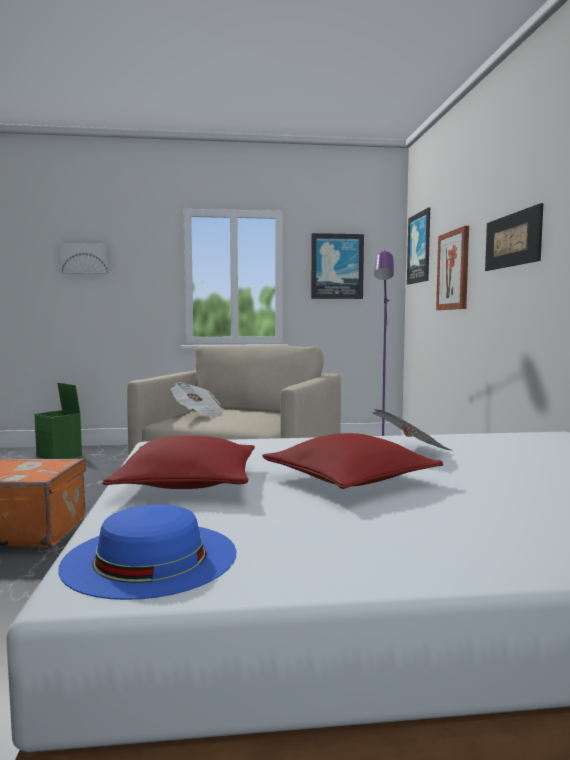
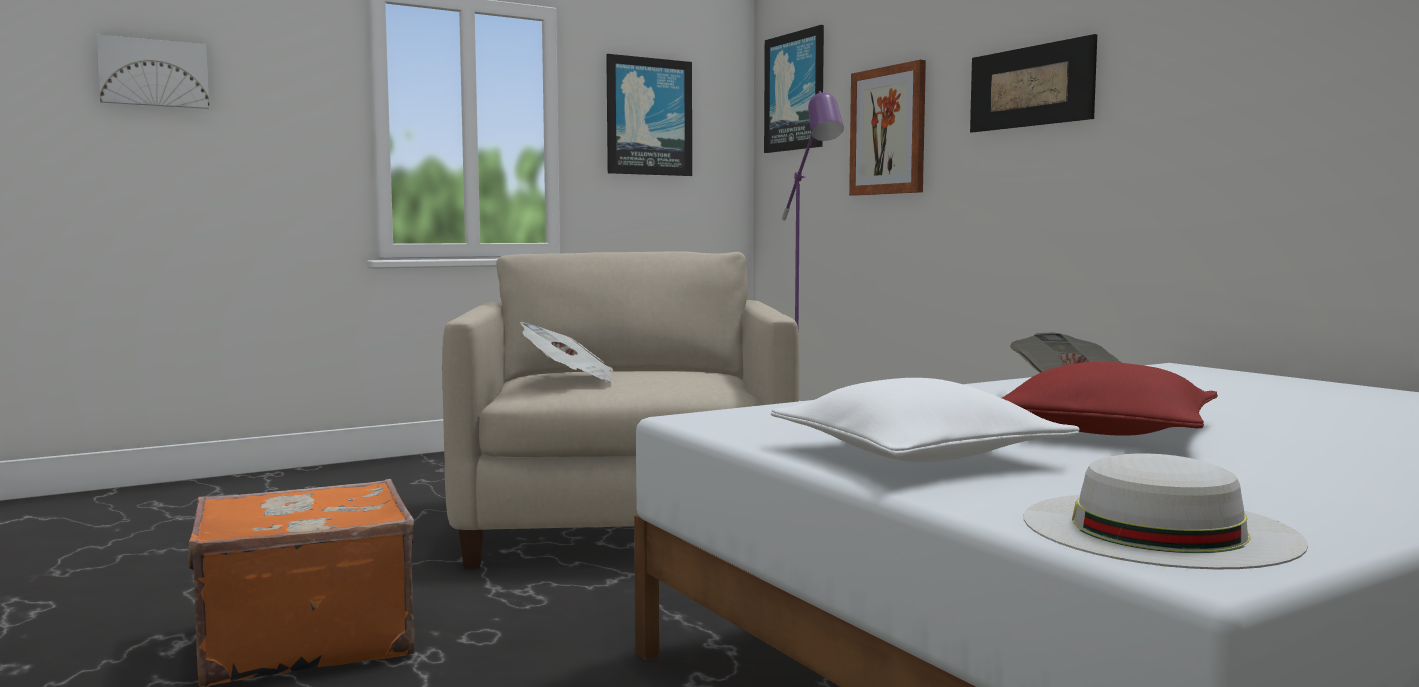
camera: 25 degrees left, 0 degrees up
green storage box [34,383,82,459] -> none
blue hat [58,504,236,600] -> white hat [1024,453,1308,569]
red pillow [103,435,255,489] -> white pillow [771,378,1080,462]

